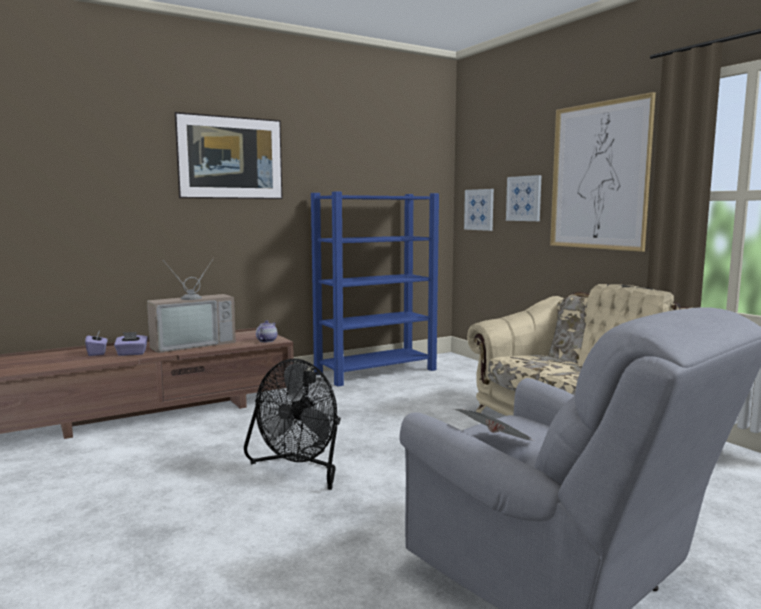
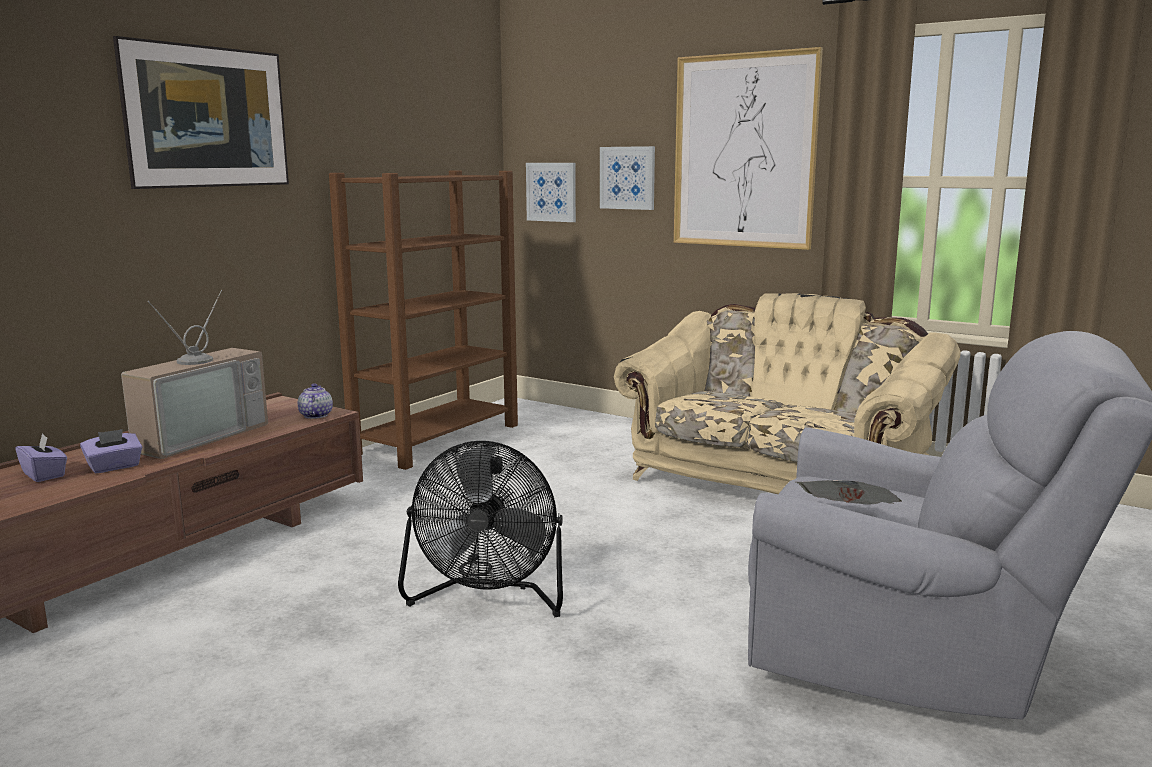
camera: 25 degrees left, 5 degrees up
blue bookcase [311,192,439,387] -> brown bookcase [329,171,518,470]

